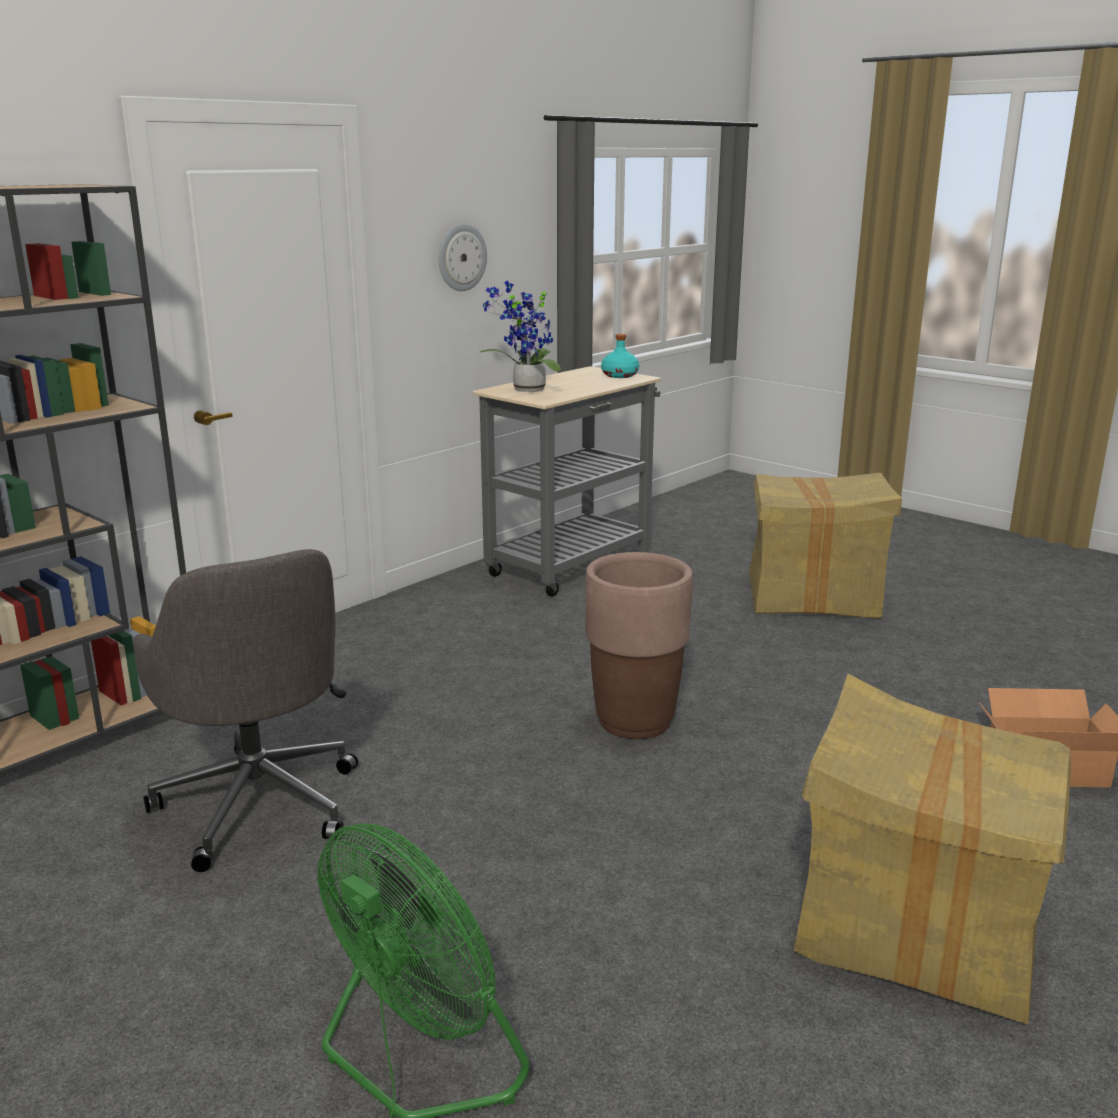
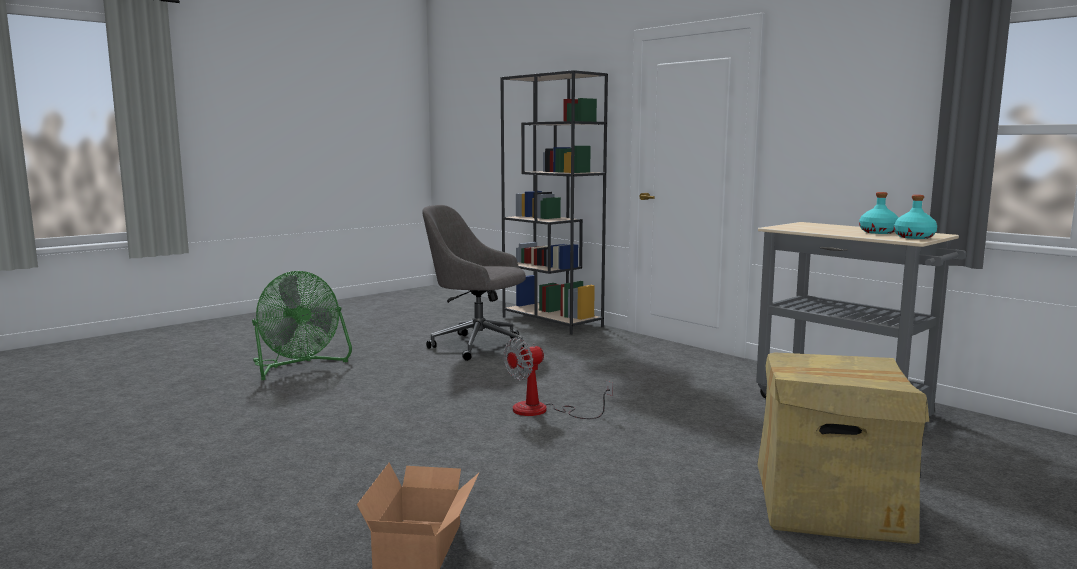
camera: 95 degrees right, 10 degrees down
grey office chair [134,549,358,872] -> grey office chair turned 45 degrees clockwise [422,205,526,361]
wall clock [439,223,487,291] -> none
potted plant [480,280,561,392] -> none
brown planter [585,552,693,739] -> fan [503,337,613,419]
cardboard box [794,674,1071,1024] -> none
none -> turquoise bottle [859,192,899,234]

